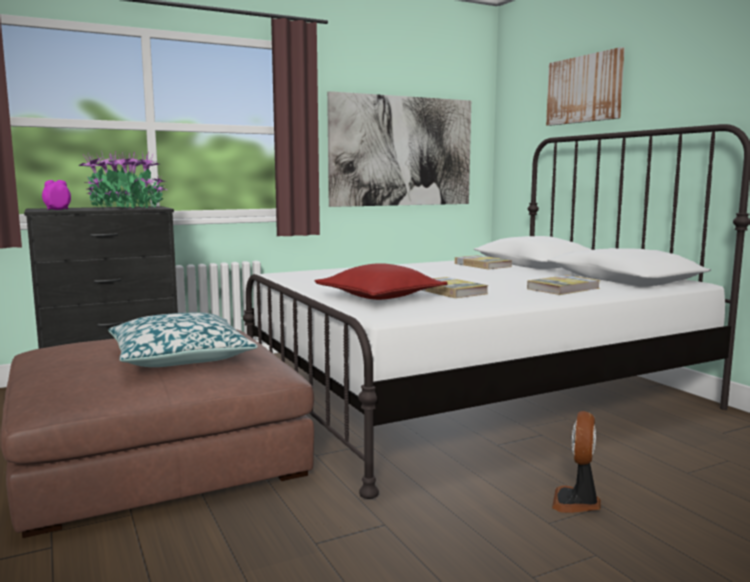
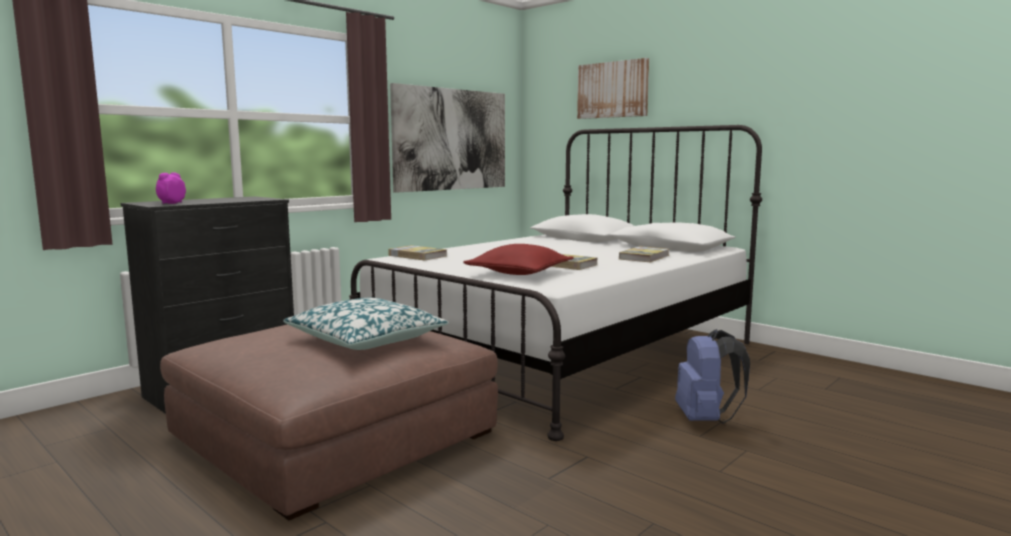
camera: 20 degrees left, 0 degrees up
potted plant [79,151,167,208] -> none
book [455,255,512,269] -> book moved to [388,245,447,260]
fan [552,411,601,513] -> blue backpack [675,329,750,424]

